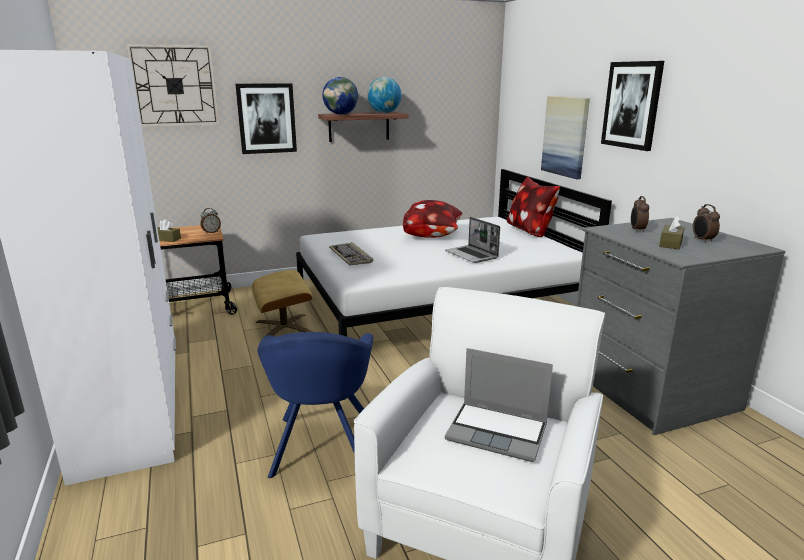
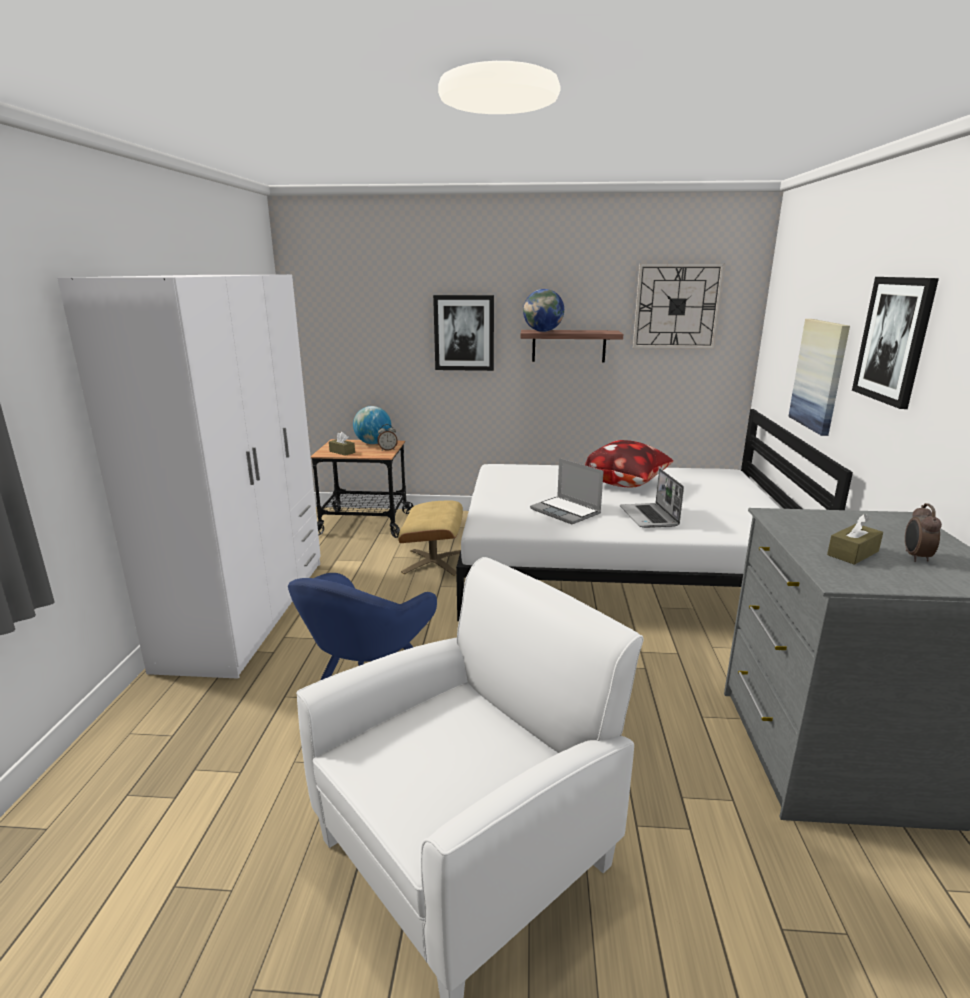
camera: 25 degrees right, 0 degrees up
wall clock [126,44,219,127] -> wall clock moved to [633,264,725,349]
keyboard [329,242,373,266] -> none
globe [367,77,402,113] -> globe moved to [353,406,391,444]
laptop [445,348,553,462] -> laptop moved to [530,458,604,524]
pillow [507,176,560,237] -> none
alarm clock [631,196,649,232] -> none

